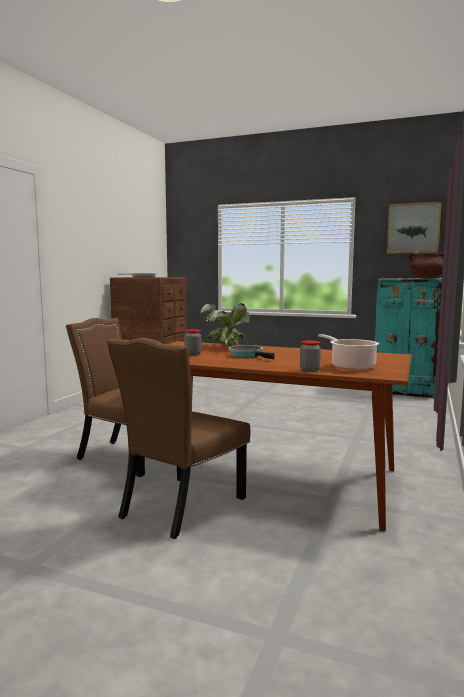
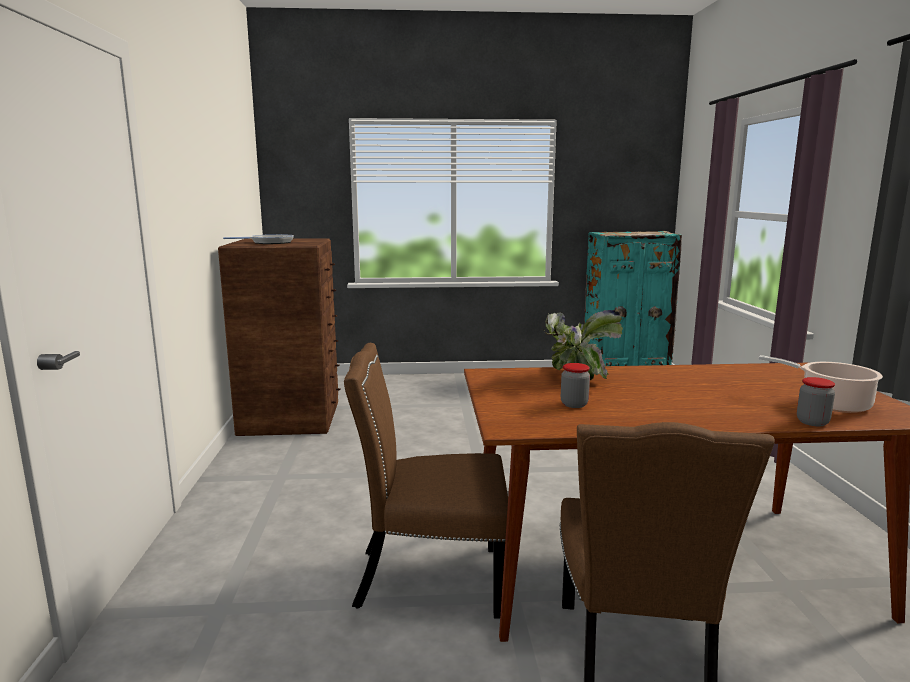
camera: 25 degrees left, 5 degrees up
frying pan [229,345,275,359] -> none
picture [387,202,442,254] -> none
brown cooking pot [409,252,444,278] -> none

